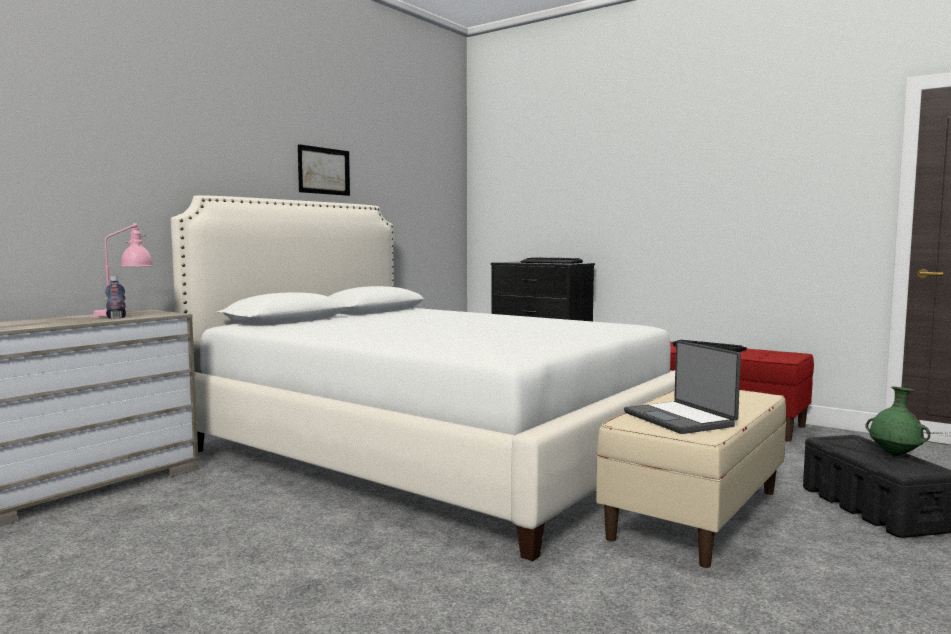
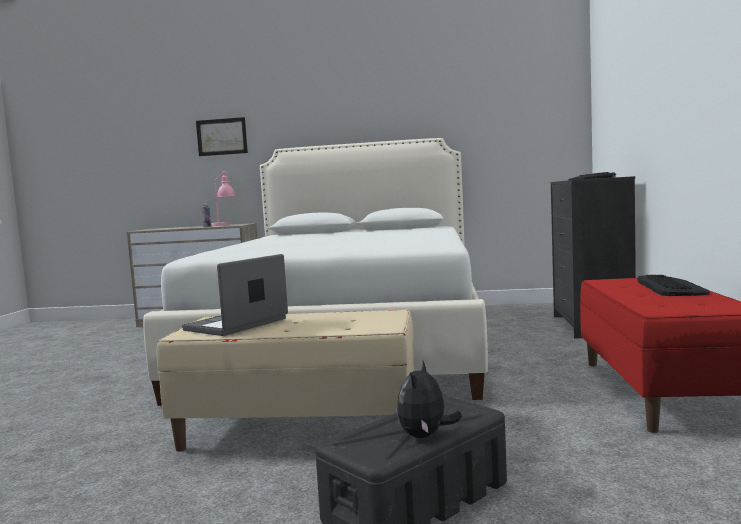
camera: 60 degrees right, 0 degrees up
picture [298,144,350,196] -> picture moved to [196,117,248,156]
green vase [865,386,930,456] -> plush toy [397,361,462,438]

